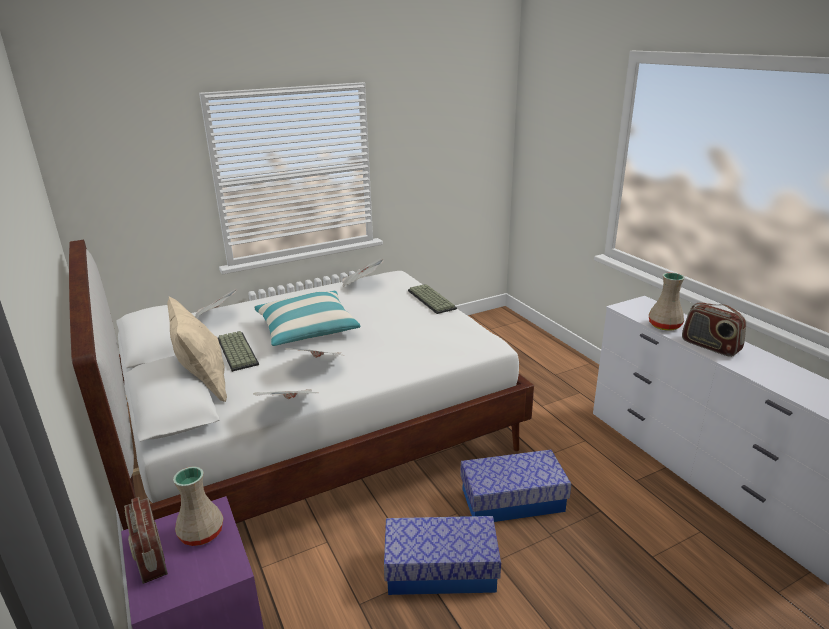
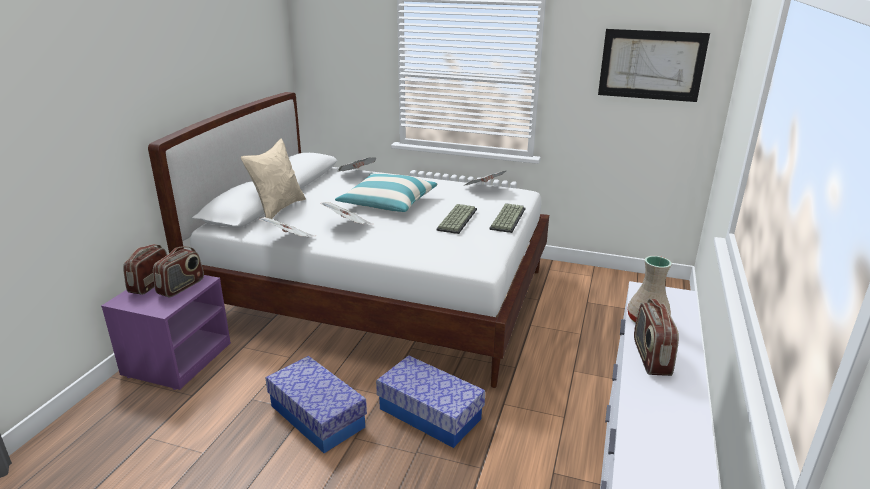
camera: 45 degrees right, 0 degrees up
beige vase [173,466,223,546] -> radio [153,246,204,297]
keyboard [218,331,259,372] -> keyboard moved to [437,204,477,234]
none -> picture [598,29,710,102]

